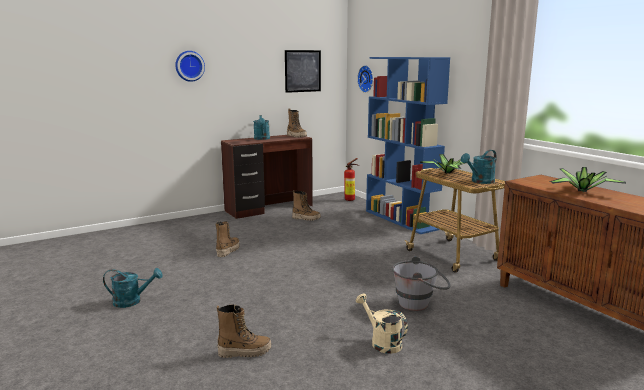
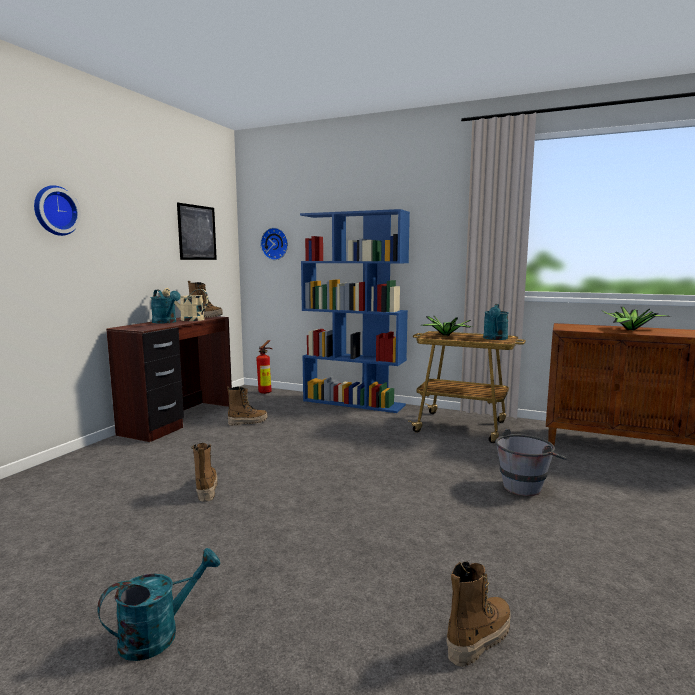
camera: 35 degrees left, 5 degrees down
beige watering can [356,293,408,354] -> beige watering can moved to [162,288,208,321]

